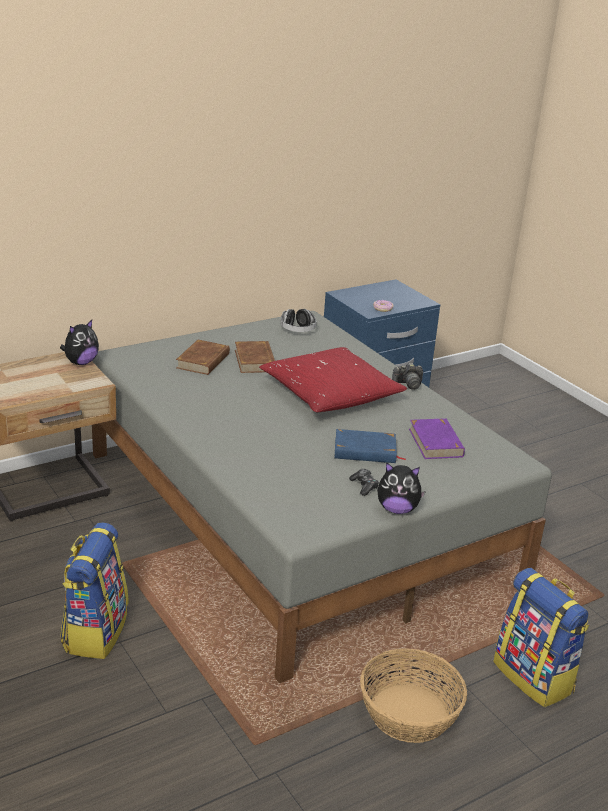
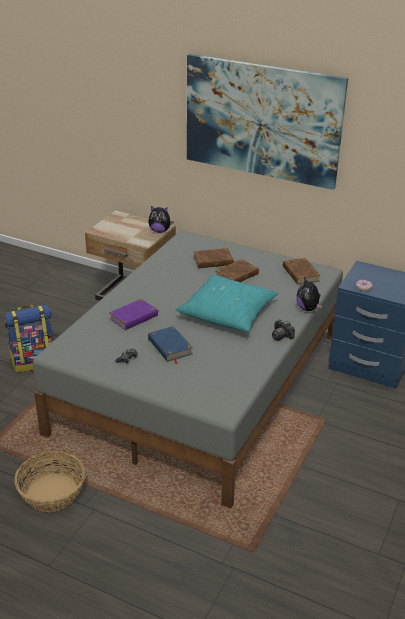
camera: 60 degrees right, 5 degrees up
red pillow [259,347,407,412] -> turquoise pillow [176,275,278,332]
headphones [281,309,317,332] -> brown book [283,258,321,285]
plush toy [377,462,426,514] -> plush toy moved to [296,276,322,311]
purple book [409,418,465,459] -> purple book moved to [110,299,159,330]
backpack [493,568,590,707] -> none
none -> picture [187,54,348,190]

